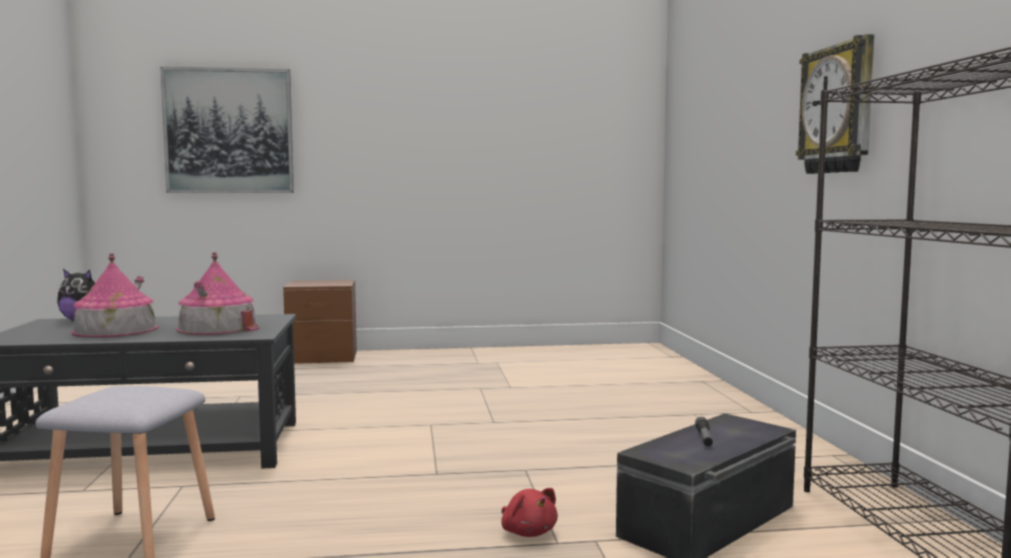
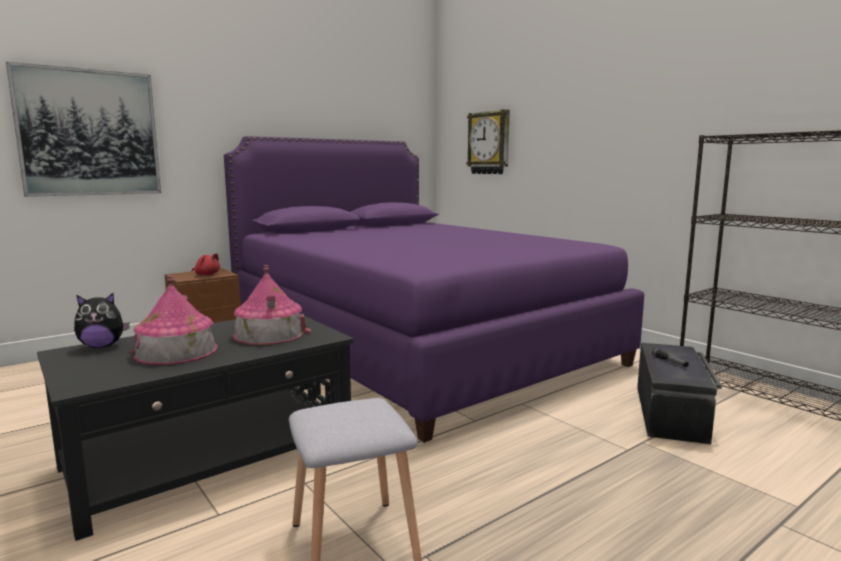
camera: 30 degrees left, 5 degrees up
red plush toy [501,488,558,537] -> red plush toy moved to [192,253,220,275]
wall clock [796,34,874,174] -> wall clock moved to [466,109,510,174]
none -> purple bed [224,136,644,443]

